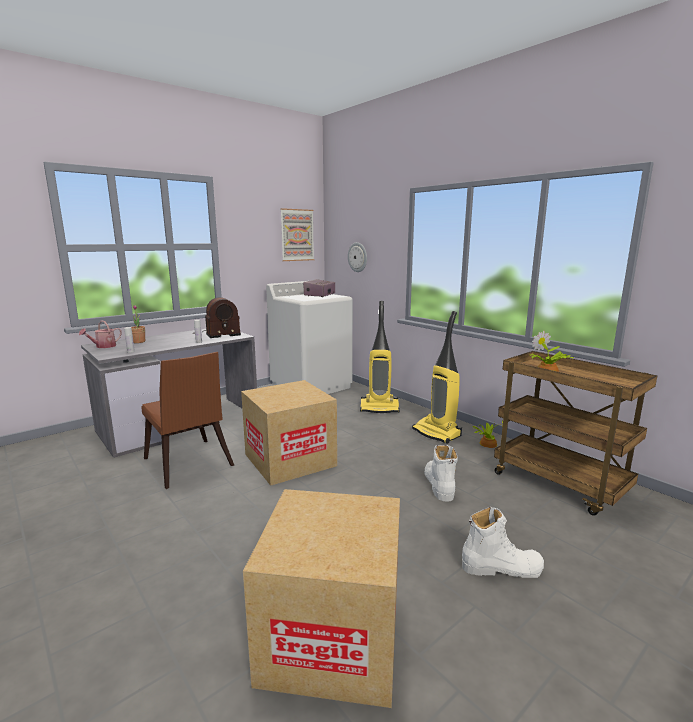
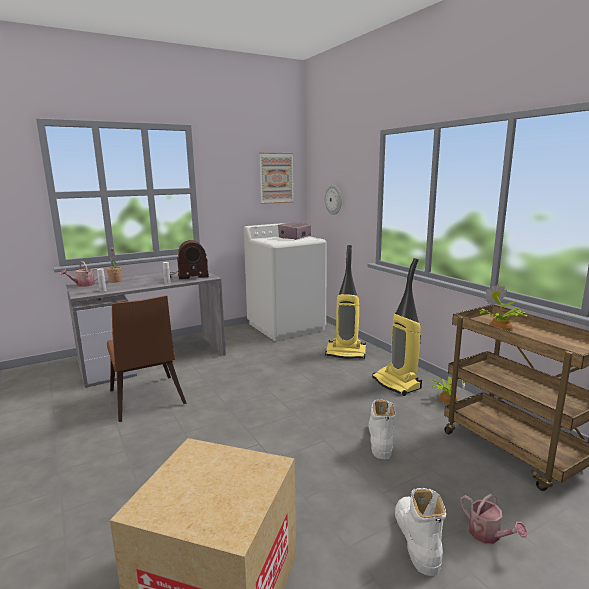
camera: 10 degrees right, 0 degrees up
cardboard box [241,380,337,486] -> none
white boot [462,507,544,578] -> white boot turned 105 degrees counterclockwise [395,488,446,576]
none -> watering can [461,494,527,544]

